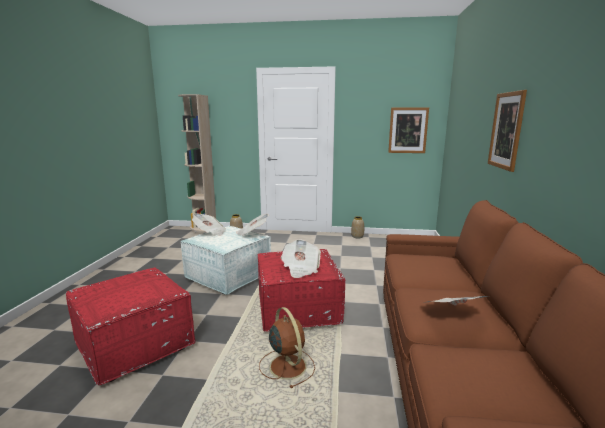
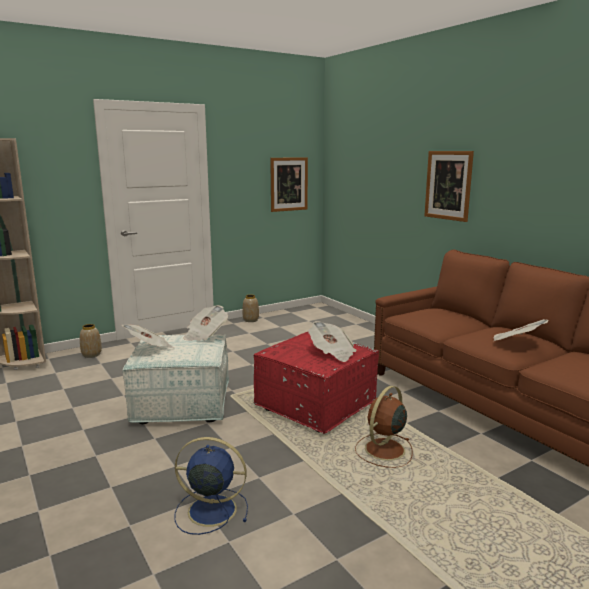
camera: 40 degrees left, 0 degrees up
red ottoman [66,268,196,385] -> blue fan [174,437,248,535]
brown fan [259,307,315,388] -> brown fan turned 75 degrees counterclockwise [355,386,413,468]

